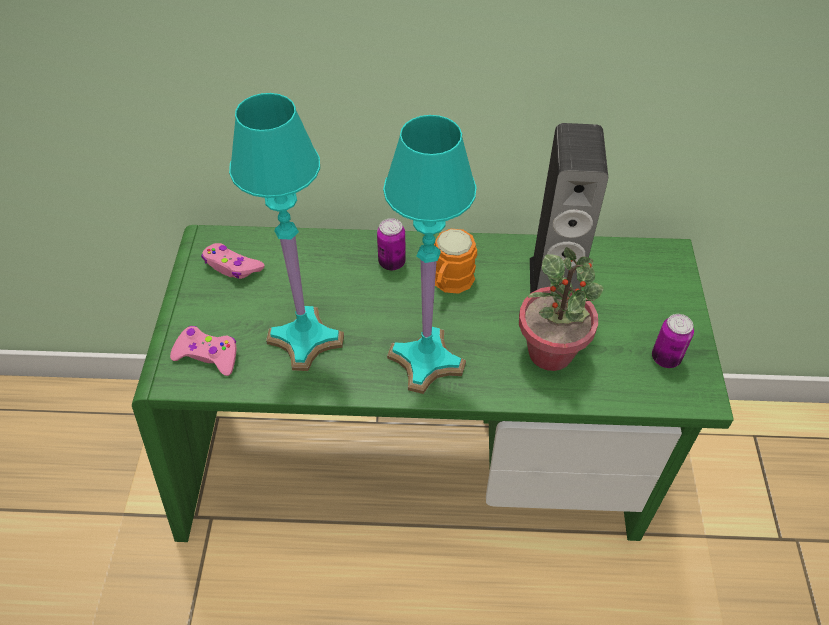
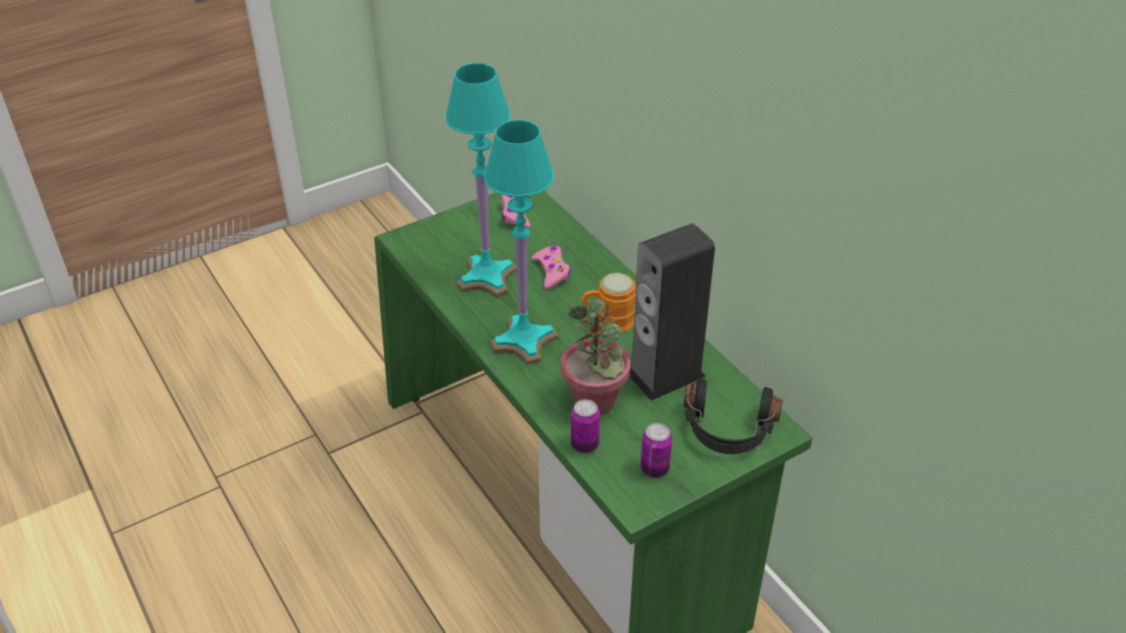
camera: 55 degrees right, 10 degrees down
pink game controller [170,326,236,376] -> pink game controller moved to [532,245,571,289]
can [377,218,406,270] -> can moved to [571,399,600,453]
none -> black headphones [684,379,783,454]

